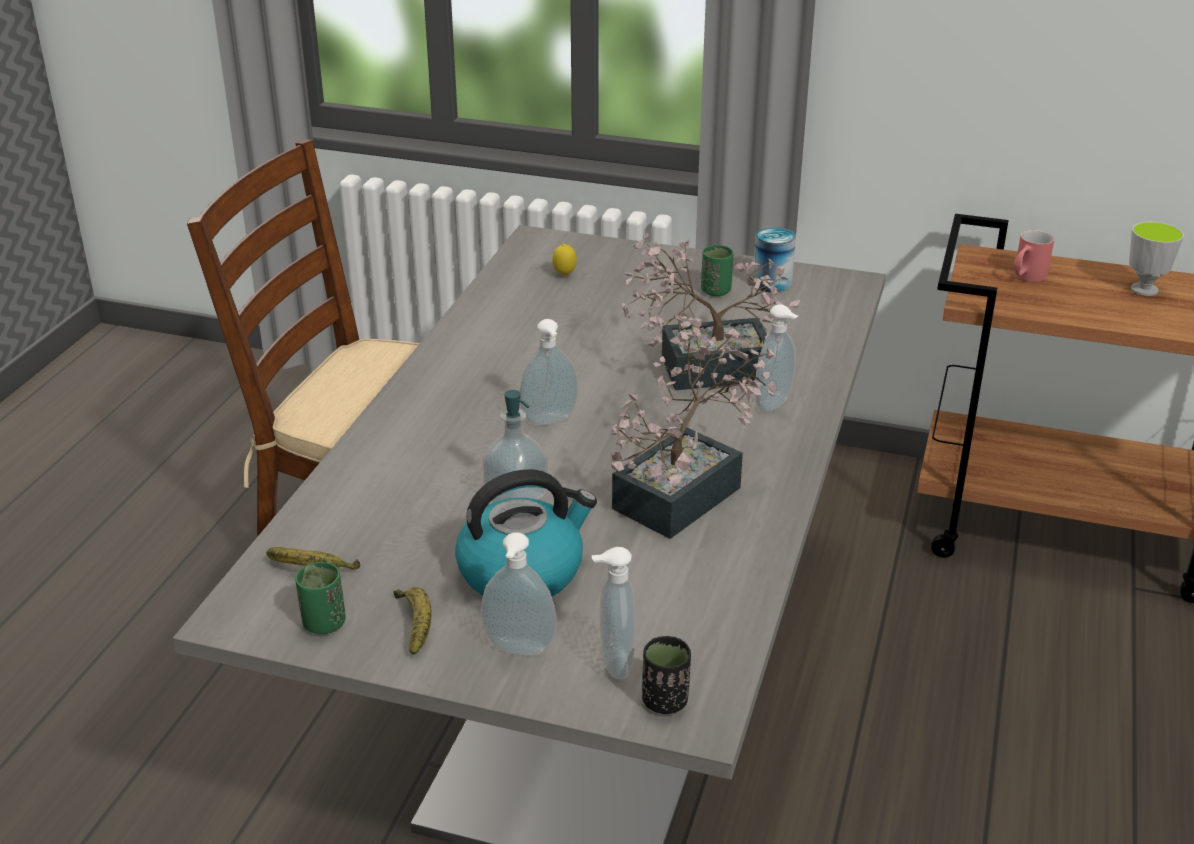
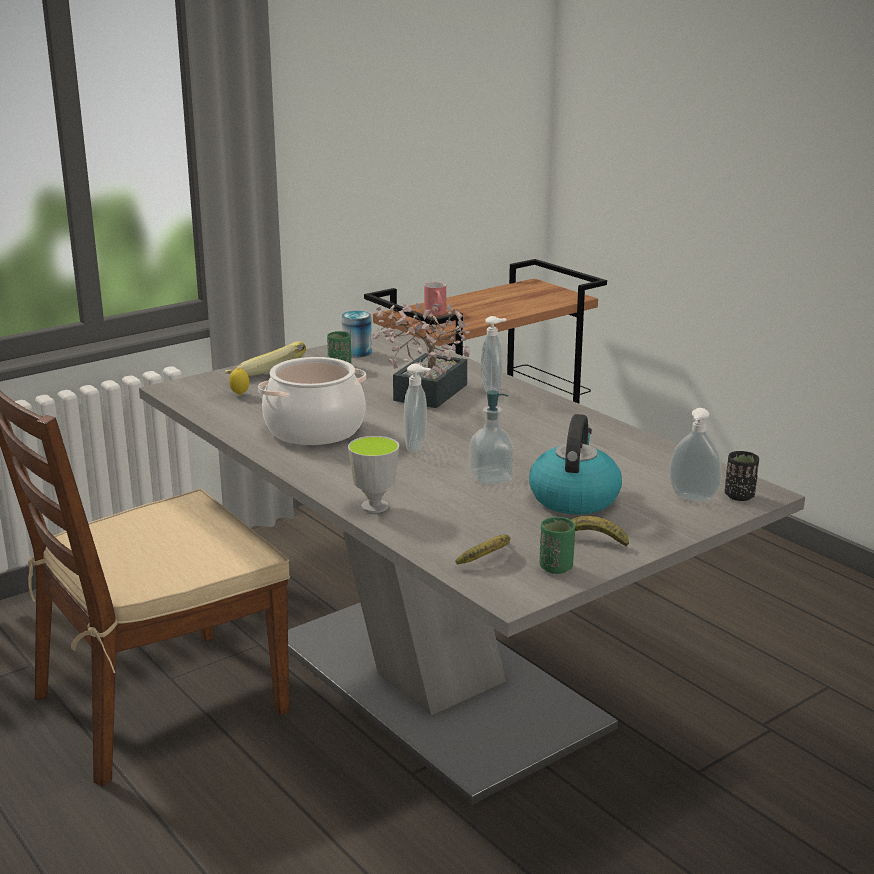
camera: 55 degrees left, 10 degrees down
soap dispenser [481,532,557,656] -> none
potted plant [610,328,779,539] -> none
cup [1129,221,1184,296] -> cup moved to [348,436,399,513]
none -> banana [225,341,306,376]
none -> cooking pot [258,357,366,445]

